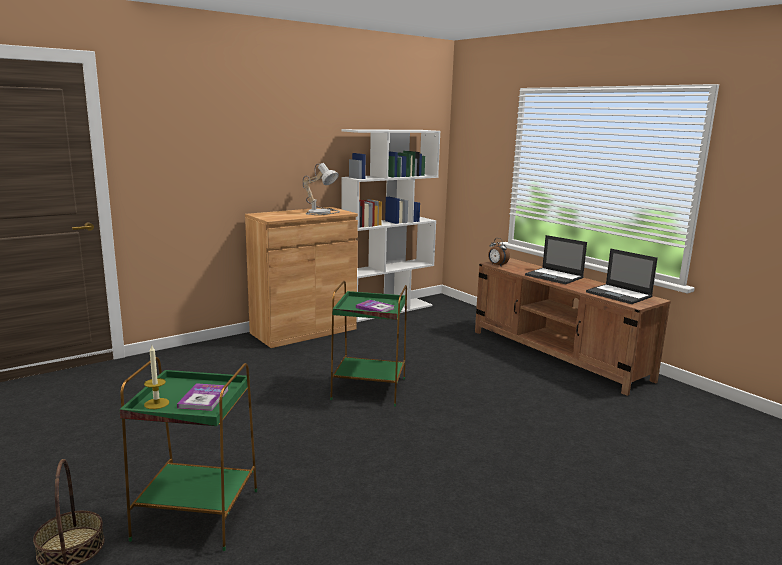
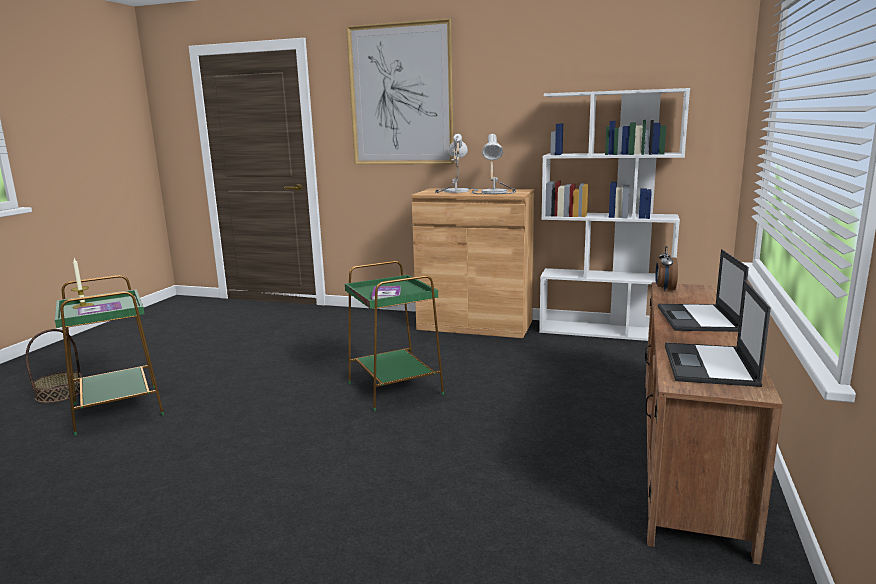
camera: 55 degrees right, 0 degrees up
none -> picture [346,18,454,165]
none -> table lamp [435,134,478,193]

